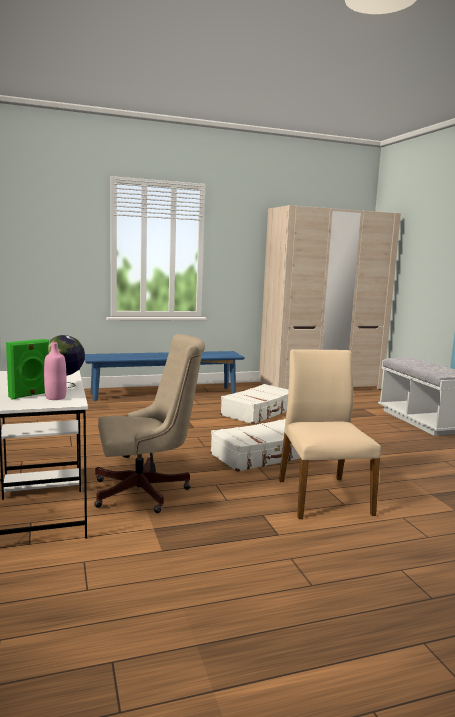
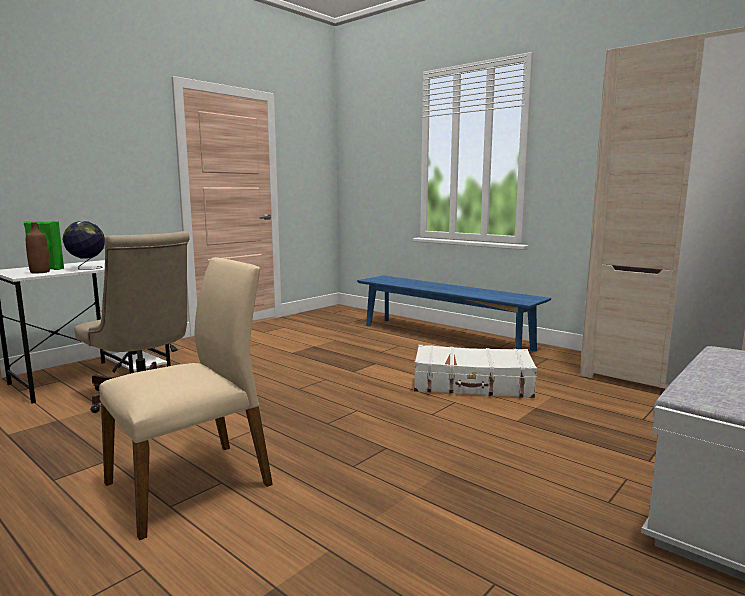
camera: 60 degrees right, 0 degrees up
pink bottle [44,342,67,400] -> brown bottle [26,222,50,273]
white suitcase [210,419,300,472] -> none

